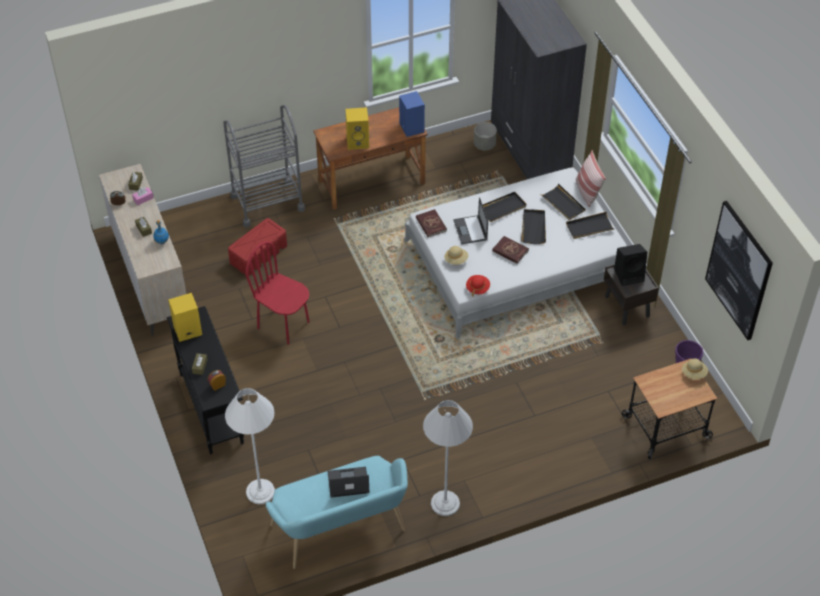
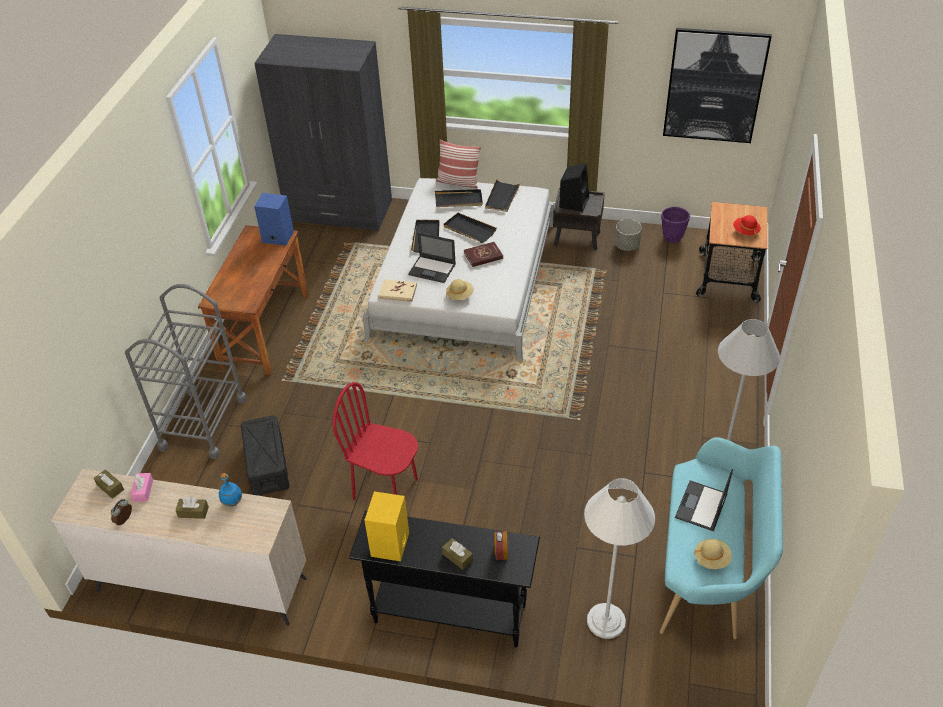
camera: 55 degrees left, 5 degrees down
red storage box [228,218,287,276] -> black storage box [241,415,289,496]
red chair [246,241,310,345] -> red chair turned 45 degrees clockwise [332,382,418,500]
yellow speaker [345,107,369,150] -> none
red book [416,209,447,237] -> beige book [378,279,417,302]
red hat [466,275,490,297] -> red hat moved to [733,215,761,239]
grey planter [474,122,497,150] -> grey planter moved to [615,219,642,251]
beige hat [682,359,708,380] -> beige hat moved to [694,539,732,569]

